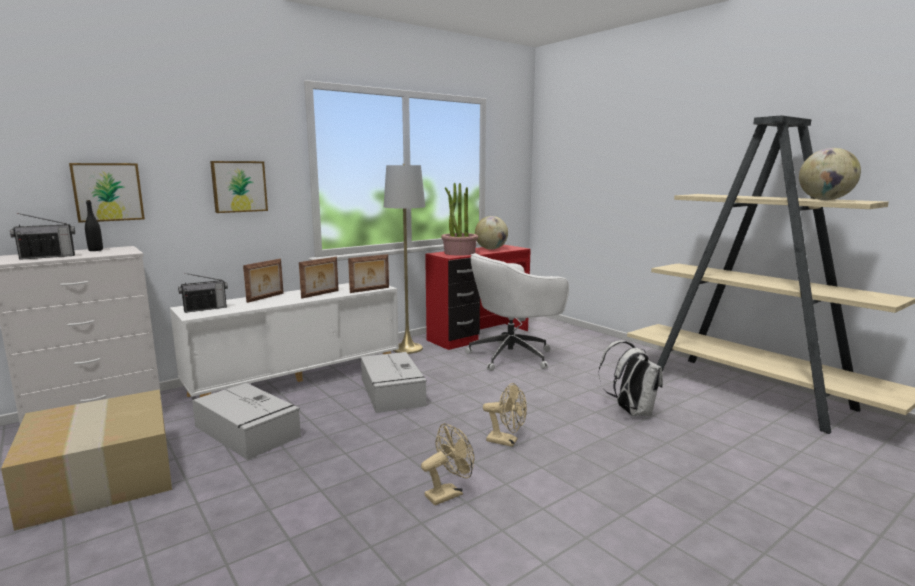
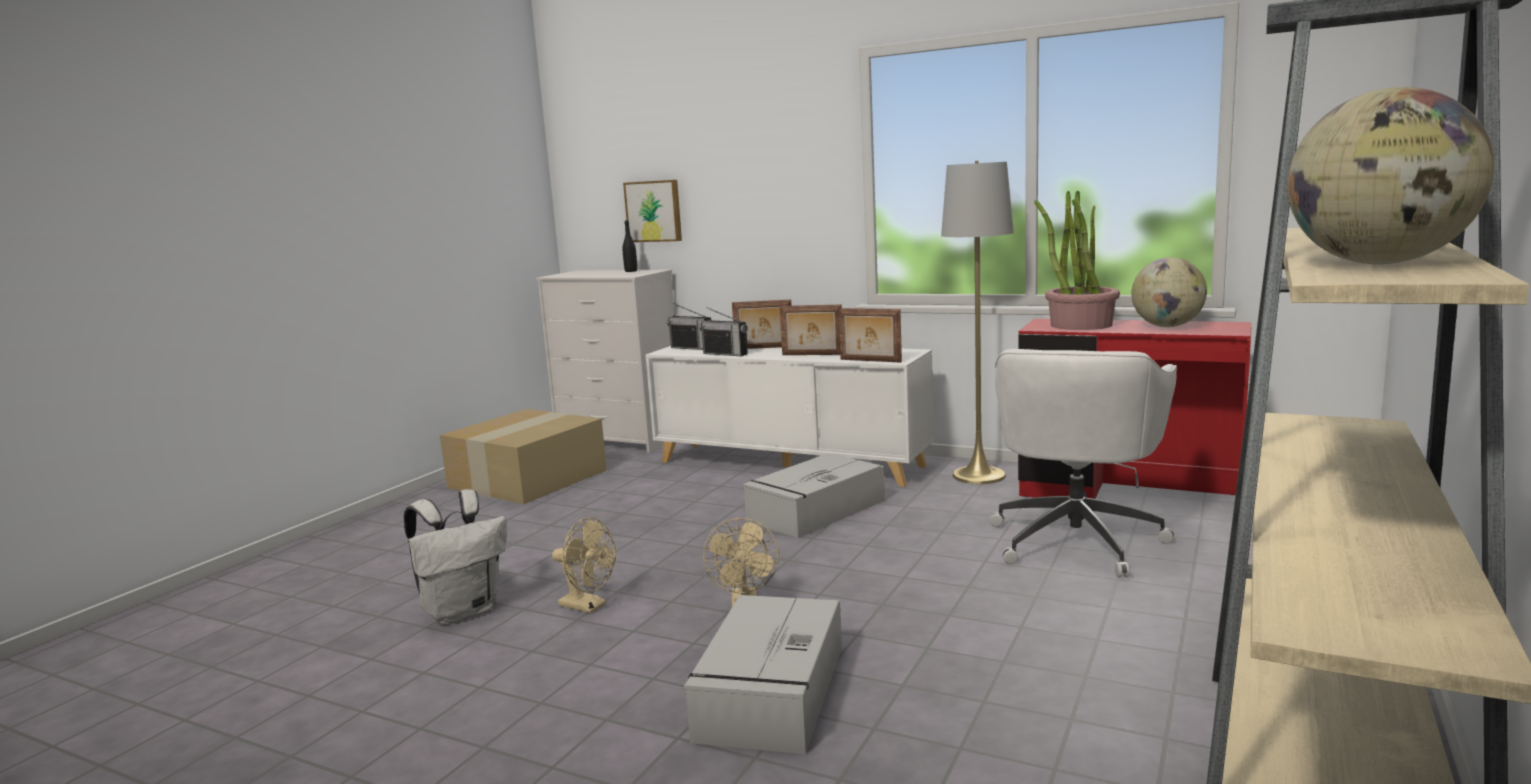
camera: 65 degrees right, 0 degrees up
radio [10,213,75,260] -> radio moved to [699,307,748,356]
grey storage box [192,383,301,460] -> grey storage box moved to [684,595,842,754]
picture [210,161,268,213] -> none
white office chair [465,253,569,371] -> white office chair turned 105 degrees counterclockwise [990,349,1177,577]
white backpack [598,341,663,416] -> white backpack moved to [404,489,507,624]

